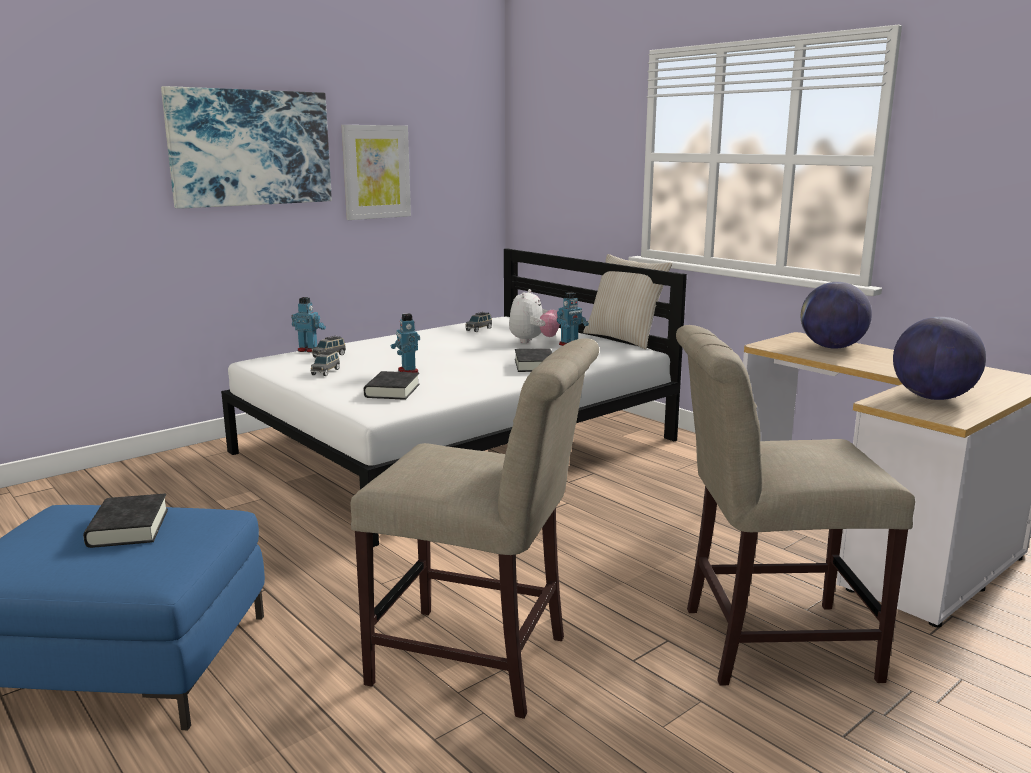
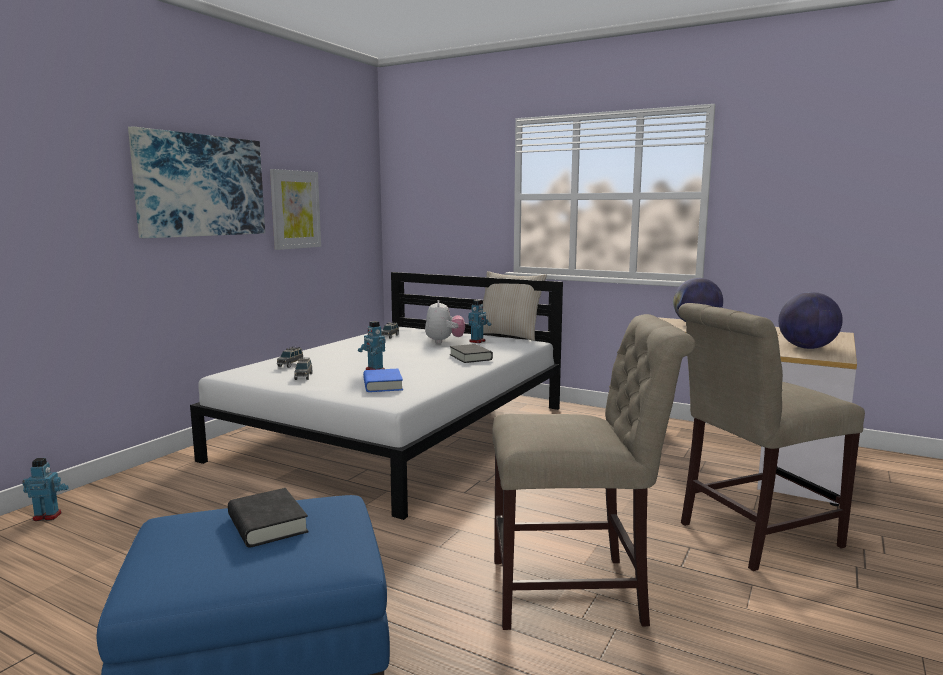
camera: 20 degrees left, 5 degrees down
toy robot [291,297,326,353] -> toy robot moved to [22,458,69,521]
black book [364,371,420,400] -> blue book [363,369,403,392]

